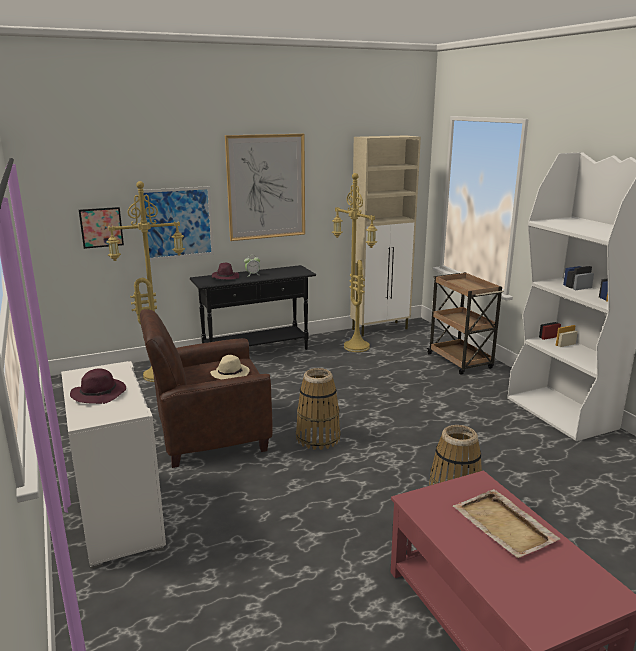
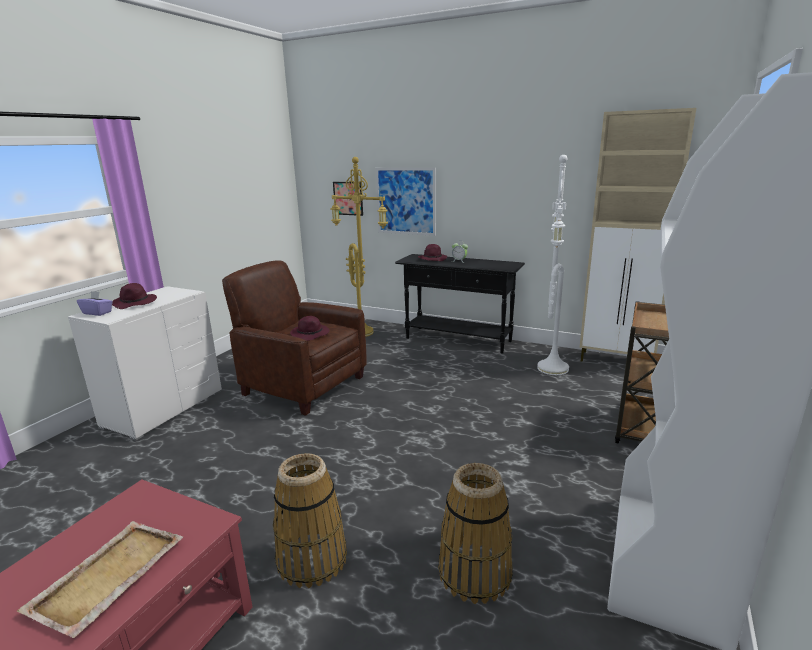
camera: 50 degrees right, 0 degrees up
beige hat [210,355,250,380] -> purple hat [290,316,330,341]
picture [225,134,305,241] -> none
basket [296,368,341,450] -> basket moved to [438,463,513,604]
yellow floor lamp [332,173,378,352] -> white floor lamp [537,155,569,375]
none -> purple tissue box [77,291,113,316]

